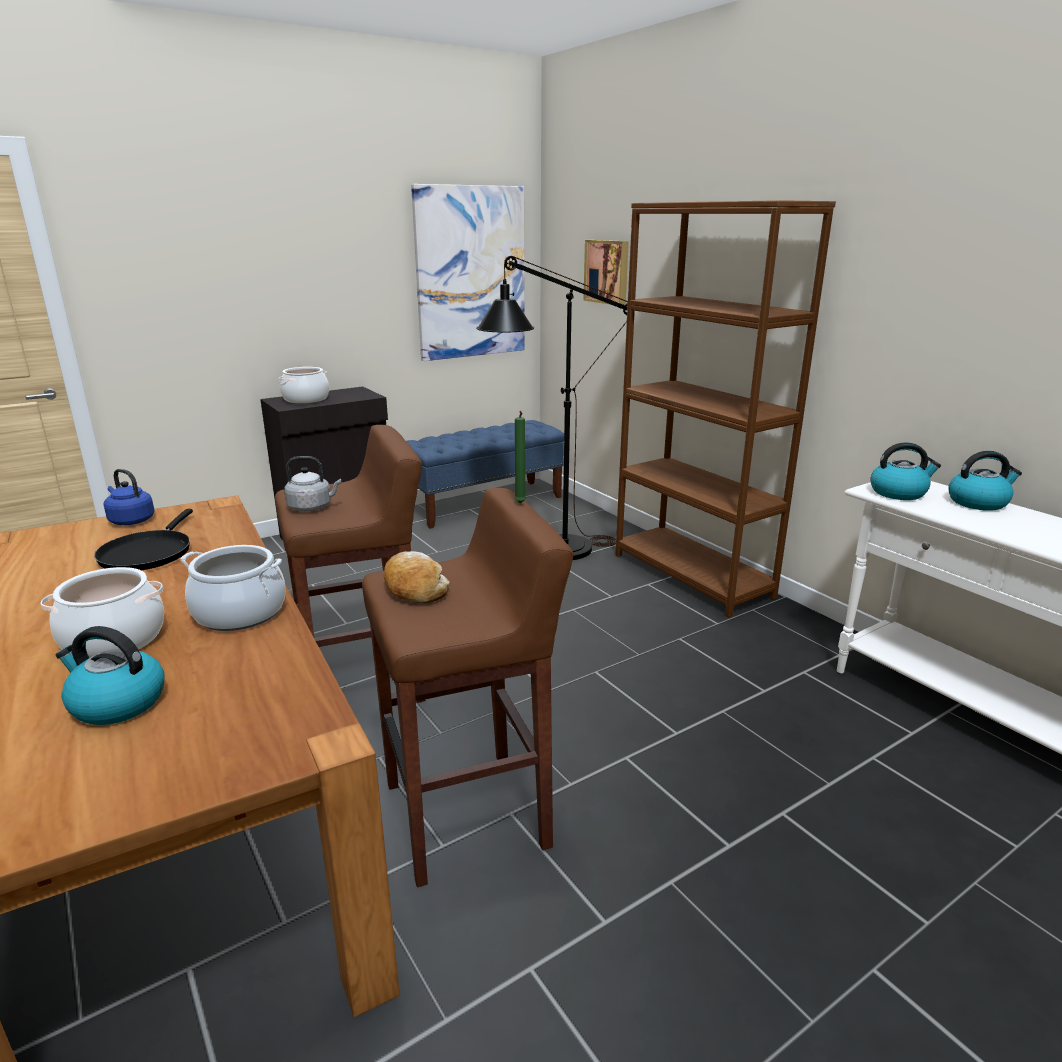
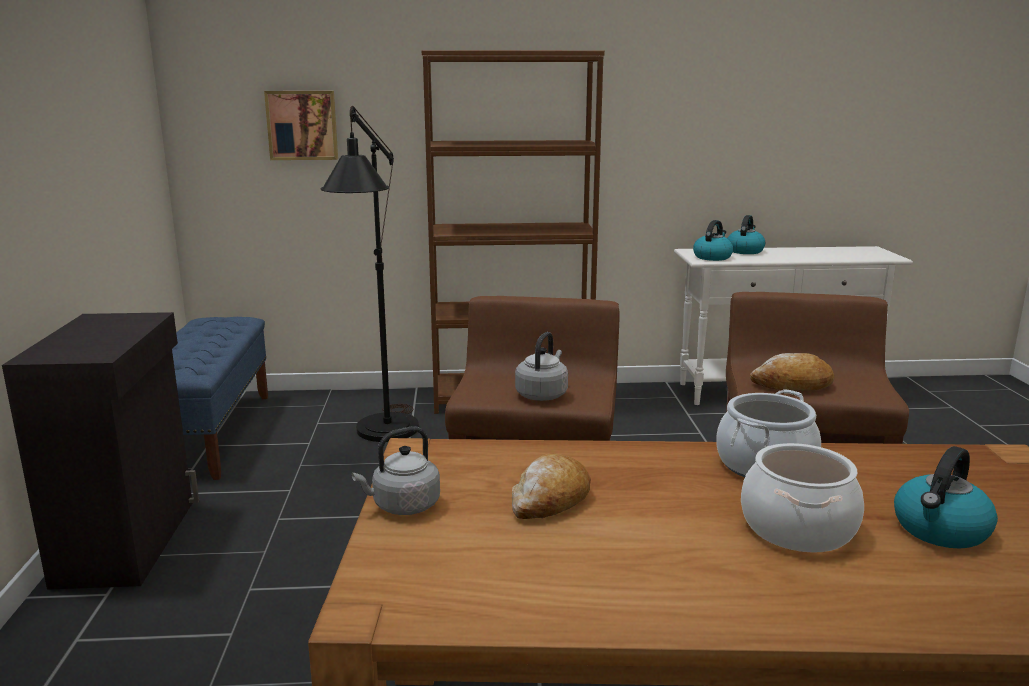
camera: 60 degrees left, 5 degrees down
black frying pan [94,509,193,570] -> bread [512,453,591,519]
blue kettle [104,469,155,525] -> grey kettle [352,426,440,515]
cooking pot [279,367,329,404] -> none
picture [411,184,525,361] -> none
green candle [514,411,526,503] -> none

